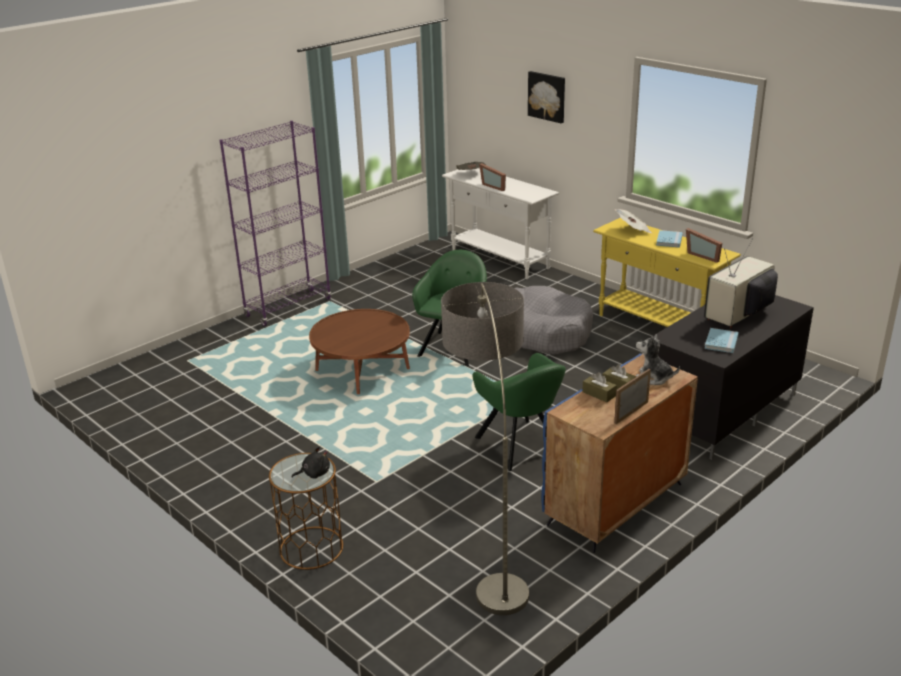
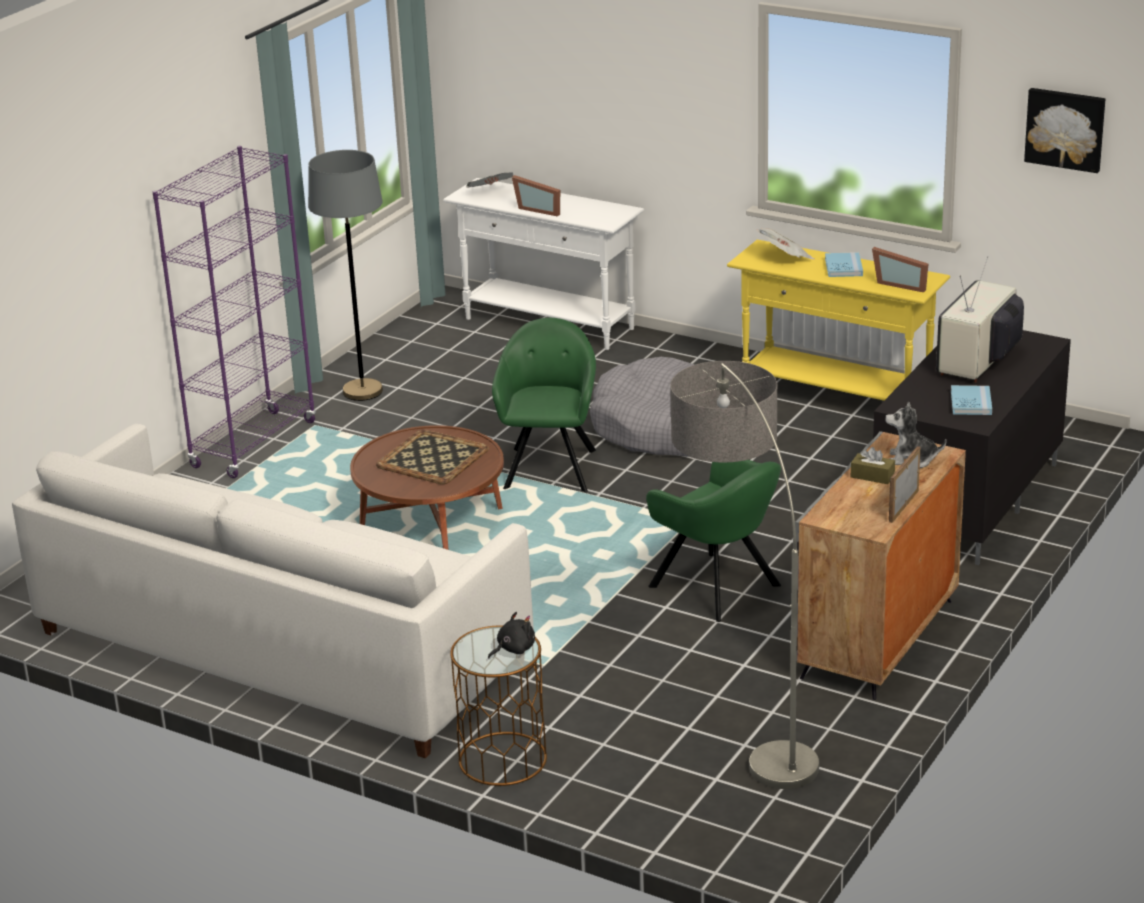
camera: 15 degrees left, 0 degrees up
picture [528,71,565,123] -> picture moved to [1024,88,1105,173]
blue cabinet [541,353,698,553] -> grey cabinet [795,431,966,700]
brown tissue box [582,372,617,402] -> none
none -> white sofa [12,424,534,758]
none -> grey floor lamp [308,150,383,401]
none -> tray [376,430,489,484]

